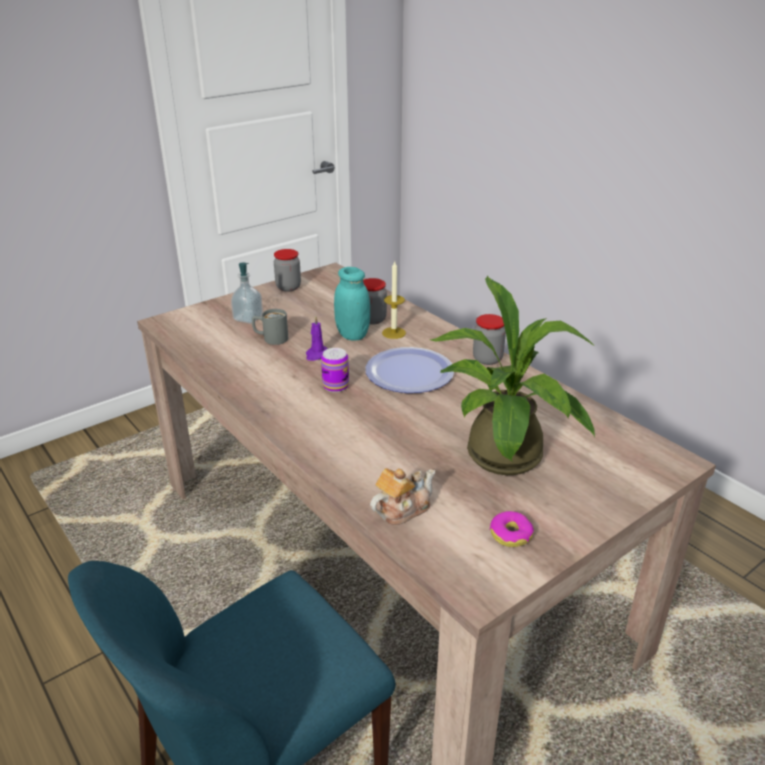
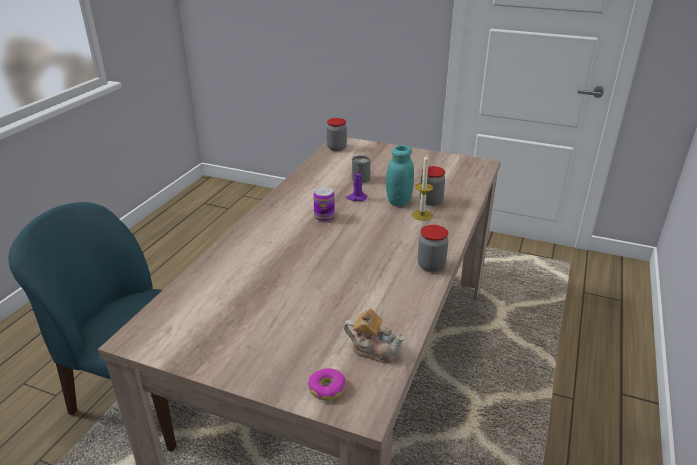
camera: 60 degrees right, 0 degrees up
soap dispenser [231,262,263,324] -> none
jar [274,249,301,292] -> jar moved to [326,118,347,151]
plate [365,347,454,393] -> none
teapot [370,468,435,525] -> teapot moved to [344,309,405,363]
potted plant [430,276,595,475] -> none
donut [490,511,534,547] -> donut moved to [308,368,346,401]

